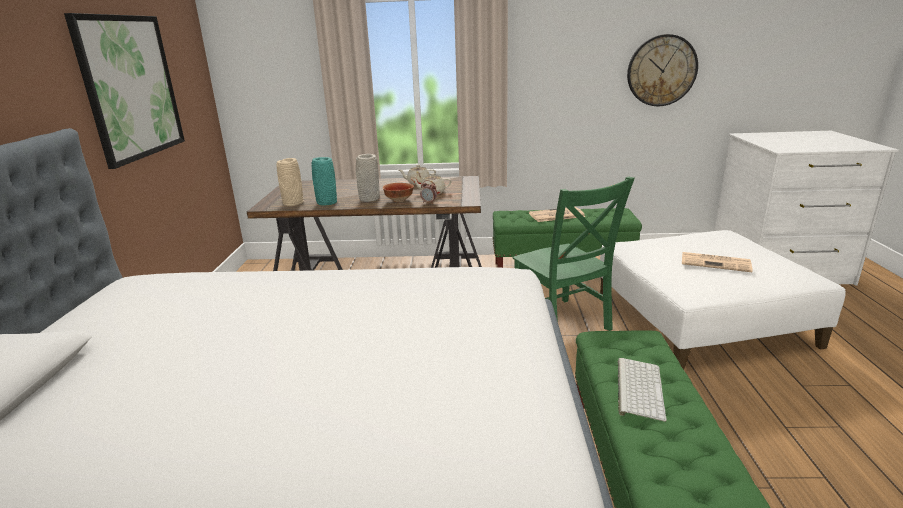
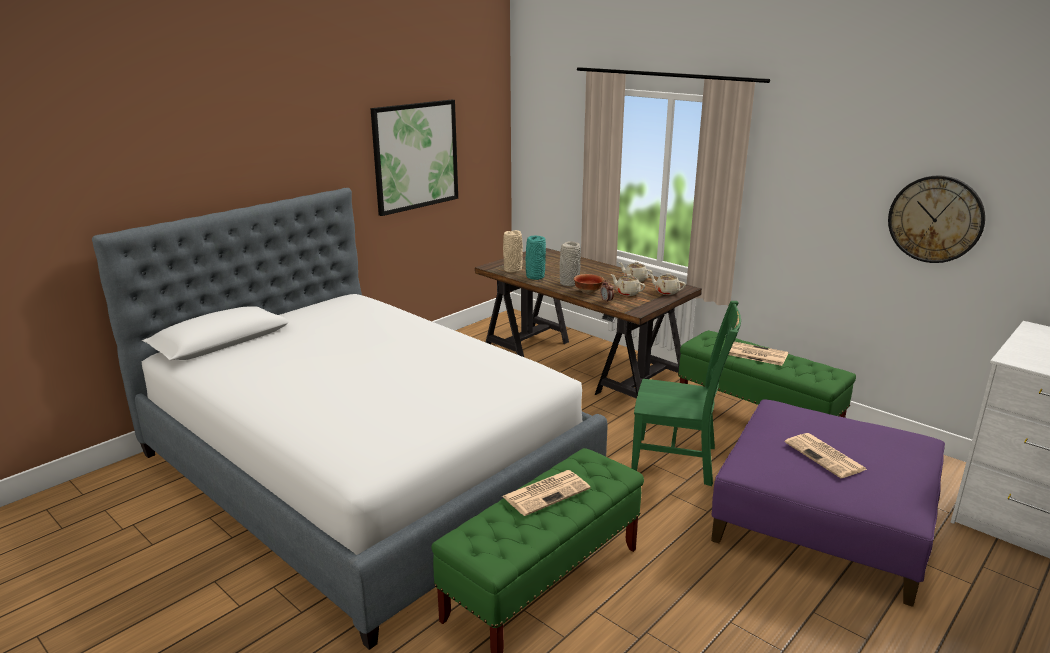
camera: 40 degrees right, 0 degrees up
green chair [512,177,635,331] -> green chair turned 90 degrees counterclockwise [631,301,741,486]
white ottoman [600,230,846,369] -> purple ottoman [711,399,945,607]
keyboard [617,358,667,422] -> newspaper [502,470,590,516]
none -> beige teapot [649,273,686,295]

